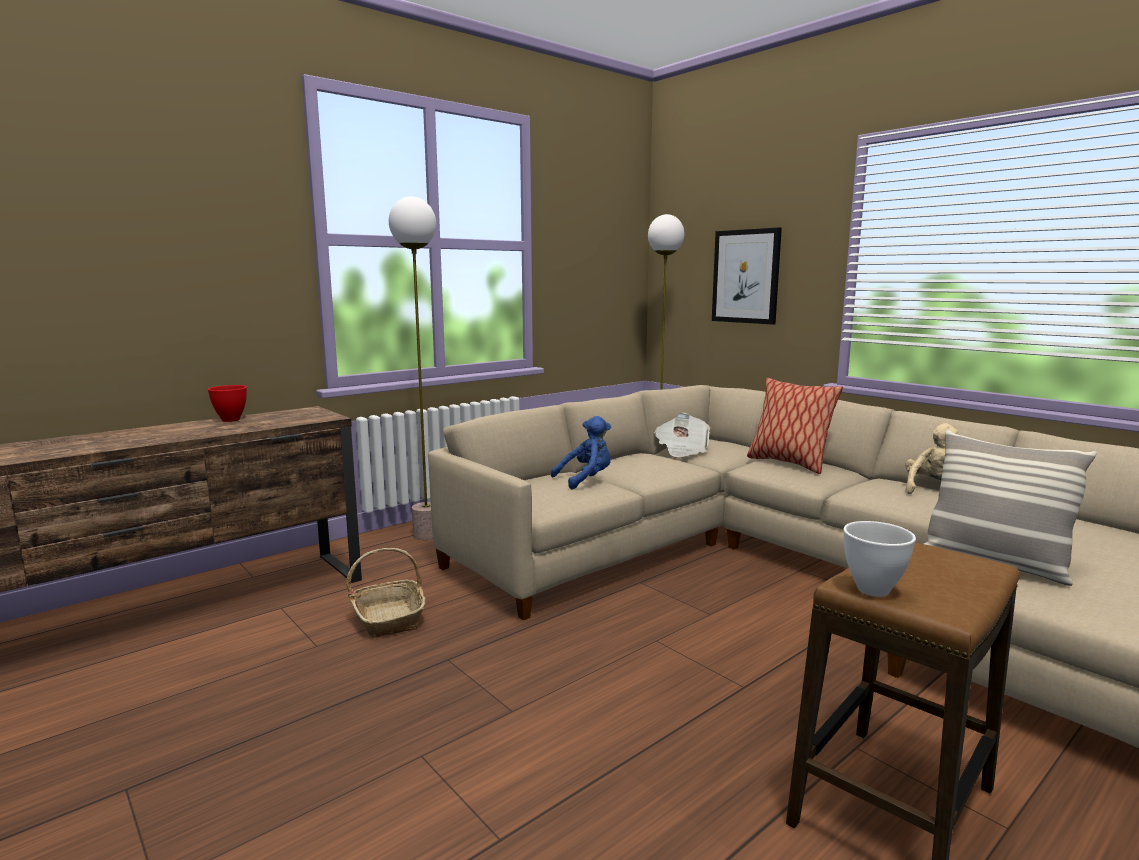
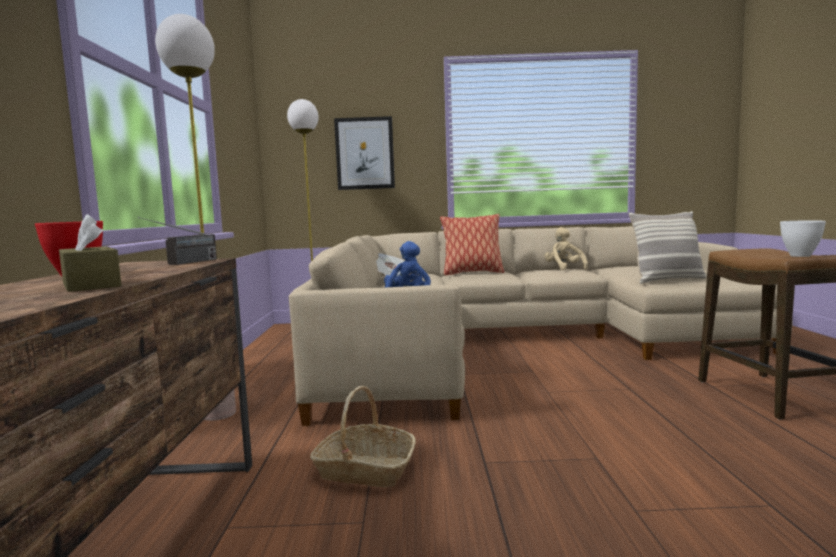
camera: 50 degrees left, 5 degrees down
none -> brown tissue box [59,214,122,292]
none -> radio [138,217,217,265]

